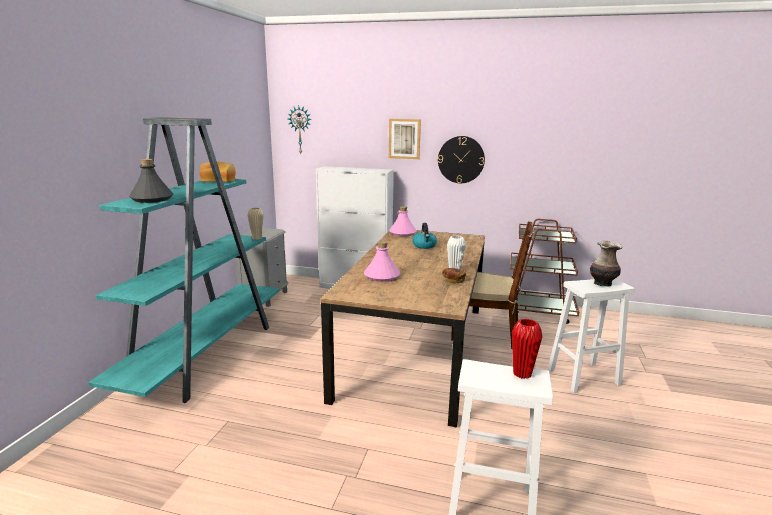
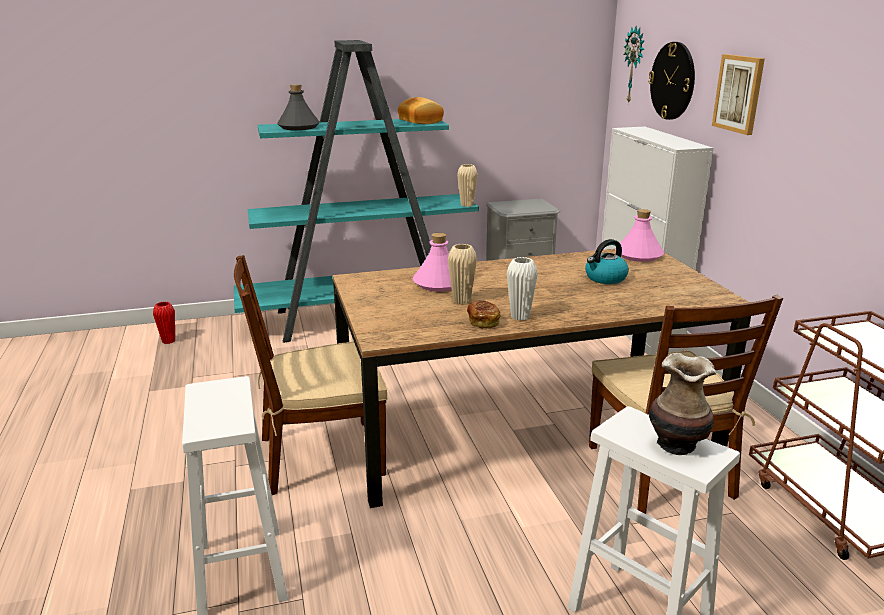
camera: 60 degrees right, 5 degrees up
wall clock [438,136,485,183] -> wall clock moved to [648,42,695,120]
red vase [512,319,542,379] -> red vase moved to [153,302,175,344]
none -> brown chair [234,255,388,495]
none -> beige vase [448,244,477,304]

